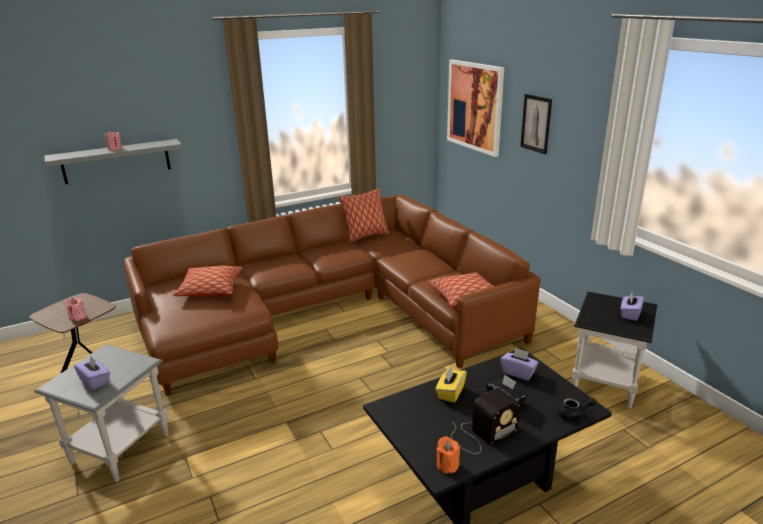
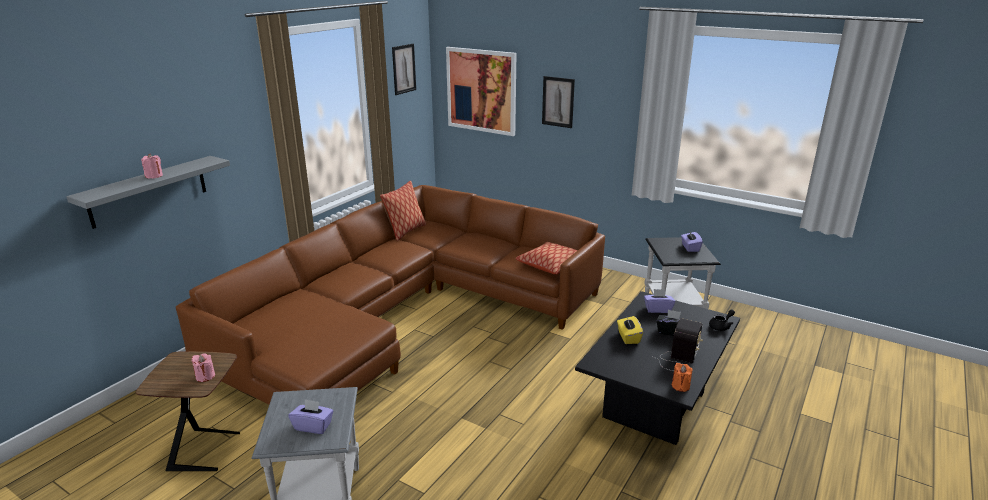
camera: 30 degrees left, 0 degrees up
pillow [173,266,242,296] -> none
none -> picture [392,44,416,95]

